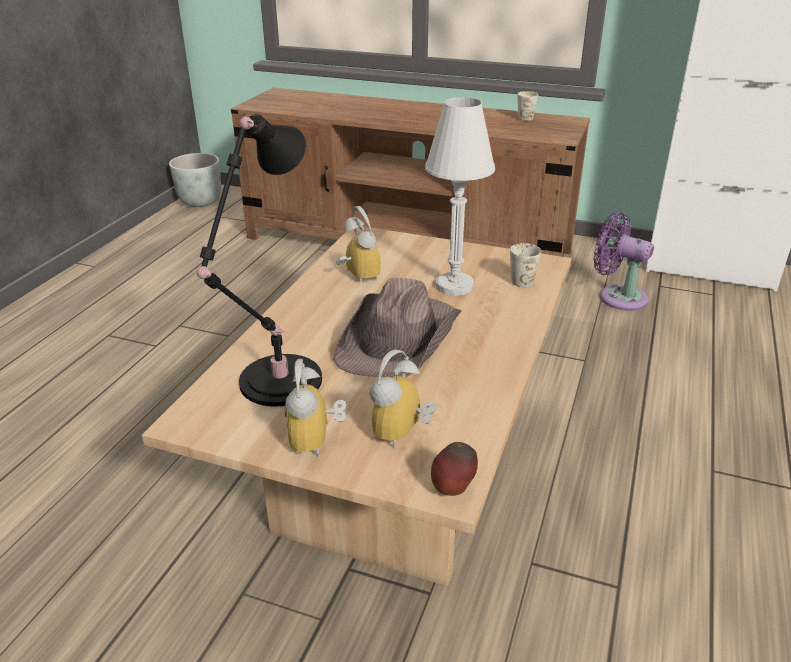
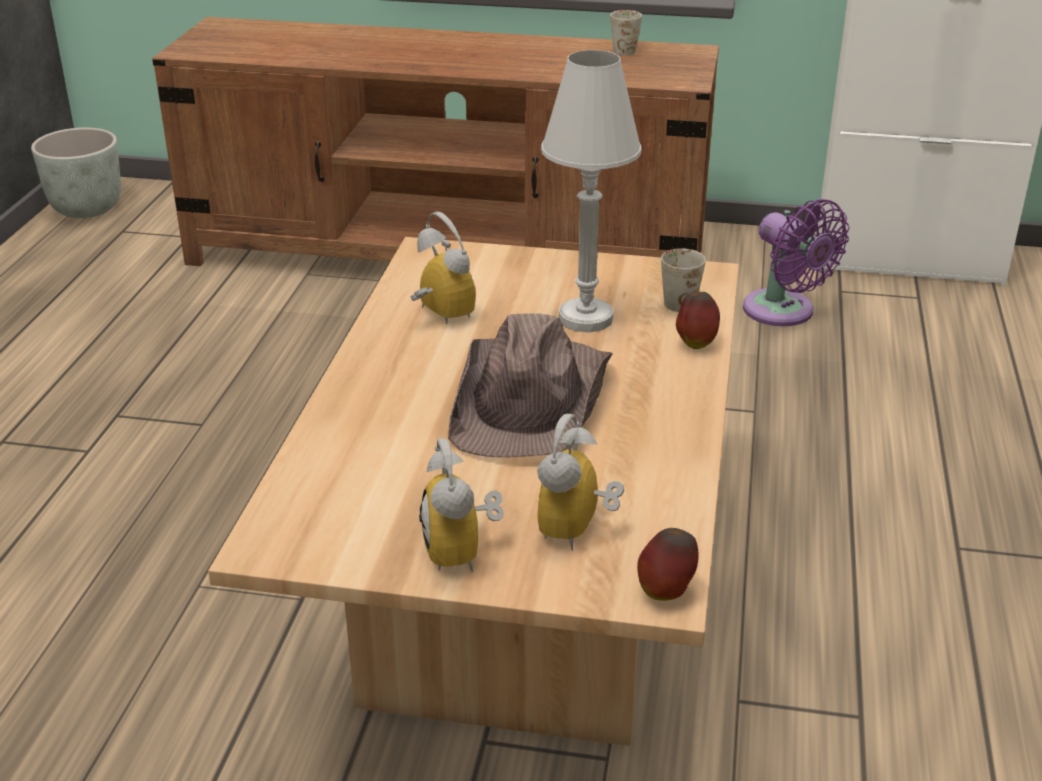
camera: 10 degrees left, 0 degrees up
black table lamp [197,114,322,407] -> none
purple fan [593,212,654,311] -> purple fan turned 150 degrees counterclockwise [743,199,849,326]
none -> apple [676,292,720,349]

